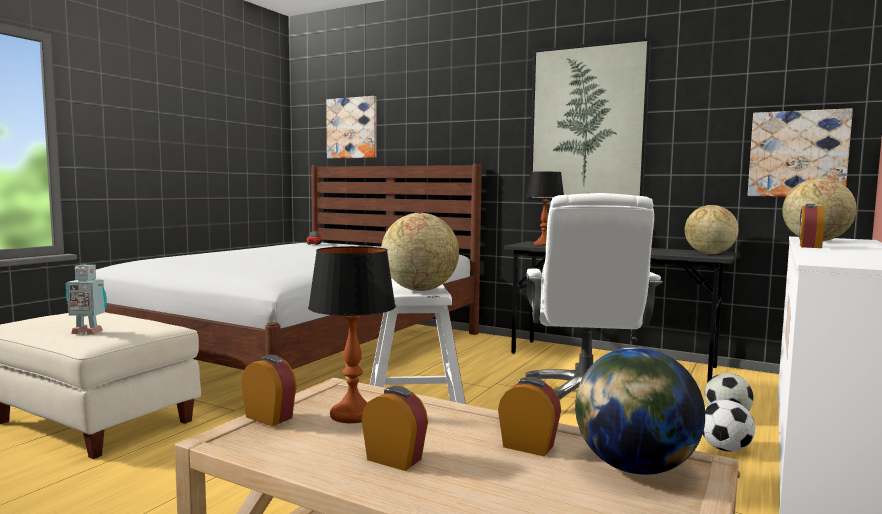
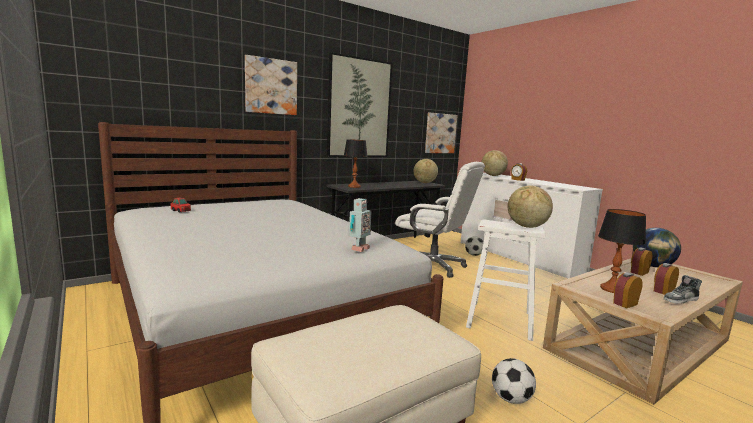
camera: 65 degrees left, 5 degrees up
toy robot [65,265,107,335] -> toy robot moved to [349,198,372,252]
picture [326,96,377,159] -> picture moved to [245,55,297,115]
football [703,400,755,452] -> football moved to [492,358,536,404]
none -> shoe [664,275,702,304]

